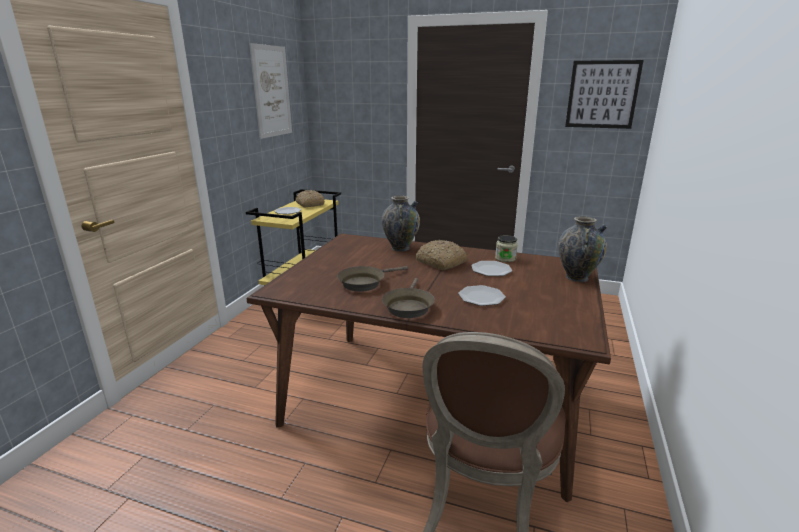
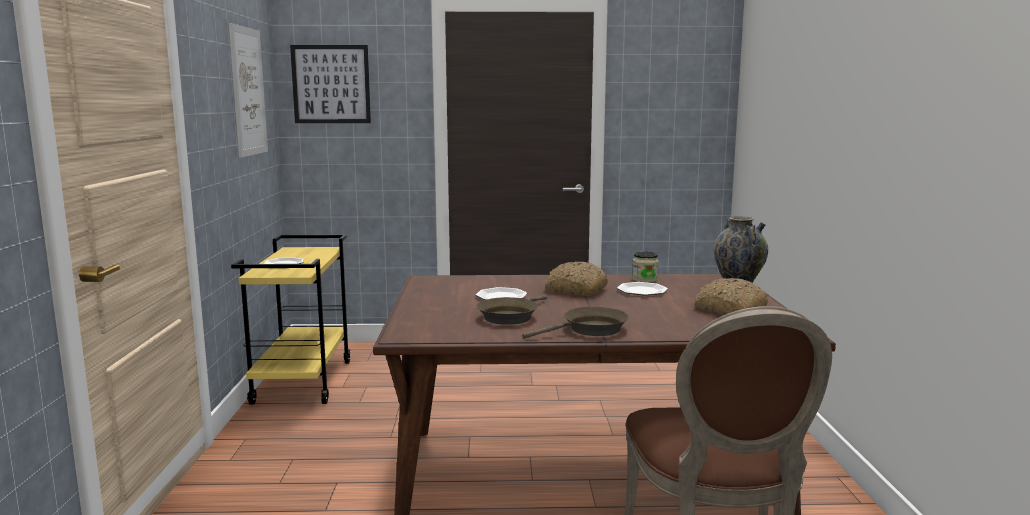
camera: 20 degrees left, 10 degrees down
bread [295,190,325,207] -> bread moved to [694,278,768,314]
vase [382,196,420,251] -> none
brown frying pan [382,278,435,318] -> brown frying pan turned 105 degrees counterclockwise [522,307,629,339]
plate [458,285,506,306] -> plate moved to [476,287,527,300]
picture [565,60,644,129] -> picture moved to [290,45,371,123]

